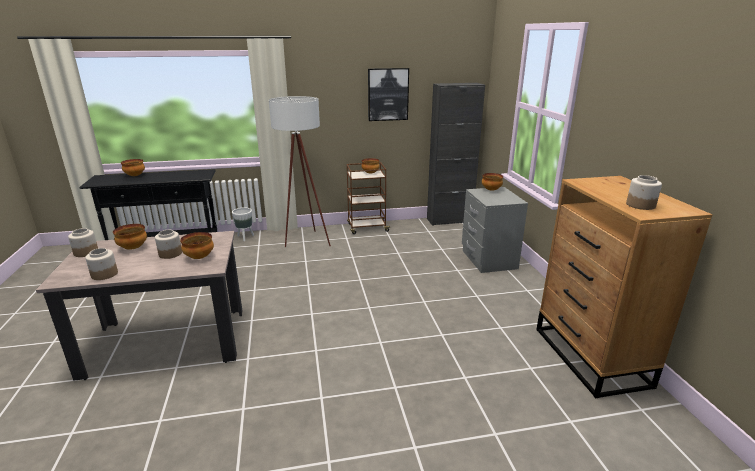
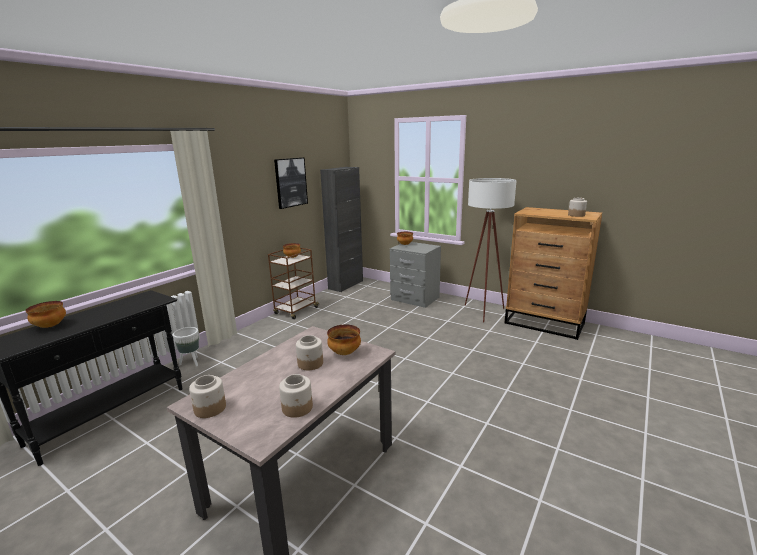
camera: 45 degrees left, 5 degrees down
bowl [113,224,147,250] -> none
white floor lamp [269,96,331,247] -> white floor lamp moved to [465,178,517,323]

